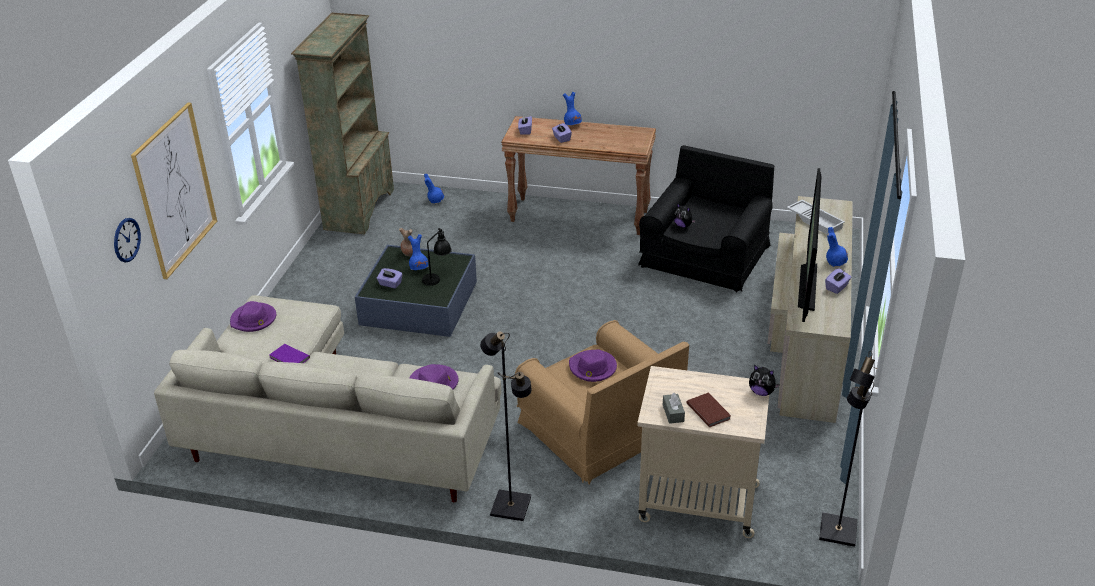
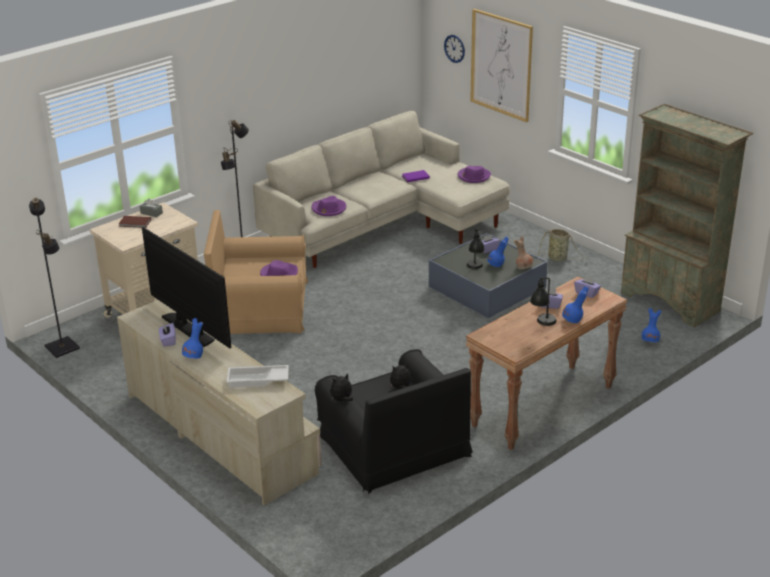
camera: 125 degrees right, 5 degrees down
plush toy [749,365,780,396] -> plush toy moved to [330,374,353,401]
none -> black table lamp [530,277,557,326]
none -> basket [537,229,587,261]

